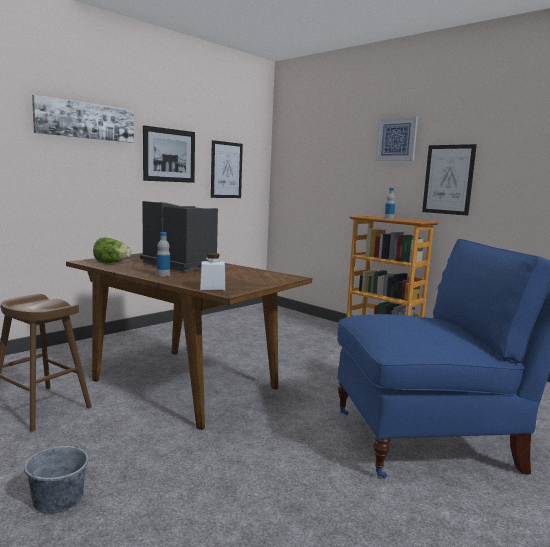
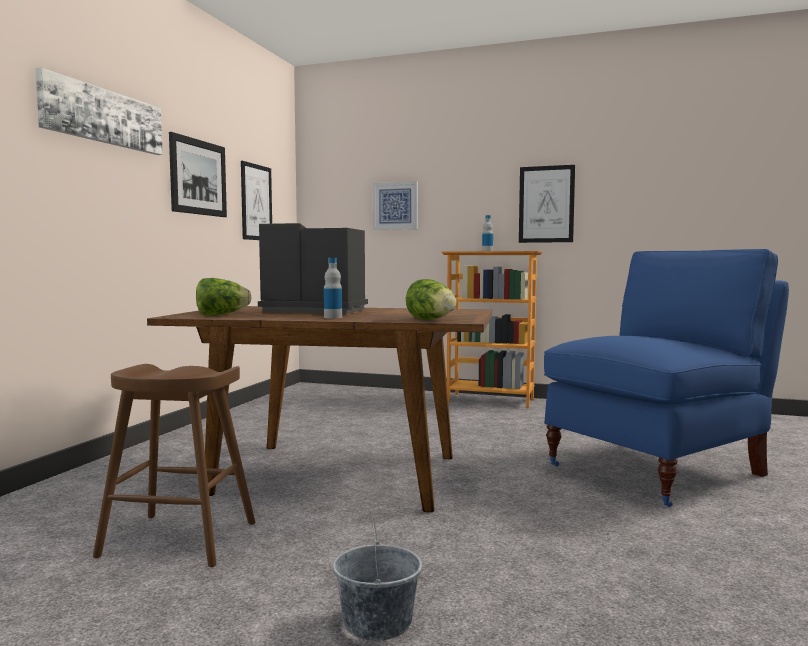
camera: 25 degrees left, 5 degrees down
white jar [200,253,225,290] -> lettuce [406,279,456,320]
picture [375,116,418,161] -> picture moved to [373,181,418,230]

